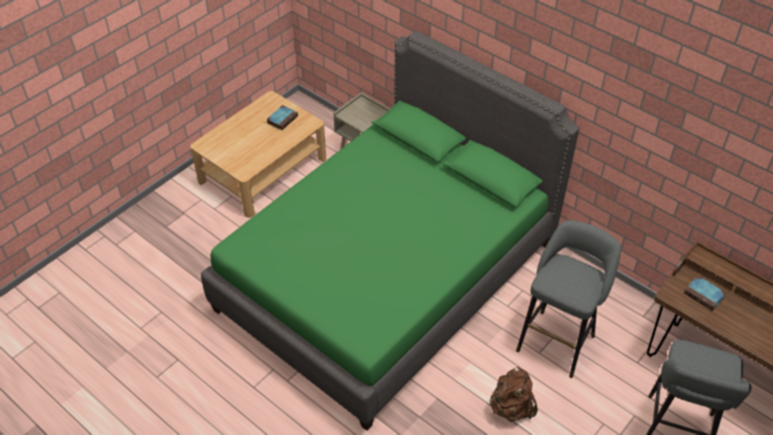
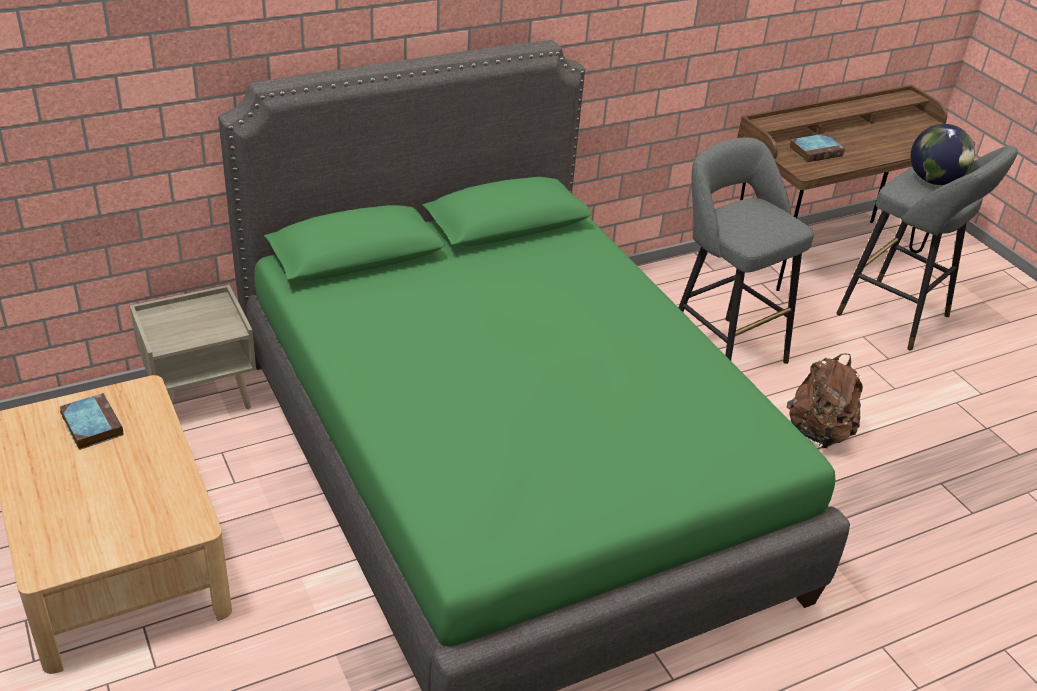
camera: 70 degrees left, 10 degrees down
none -> globe [911,124,975,185]

